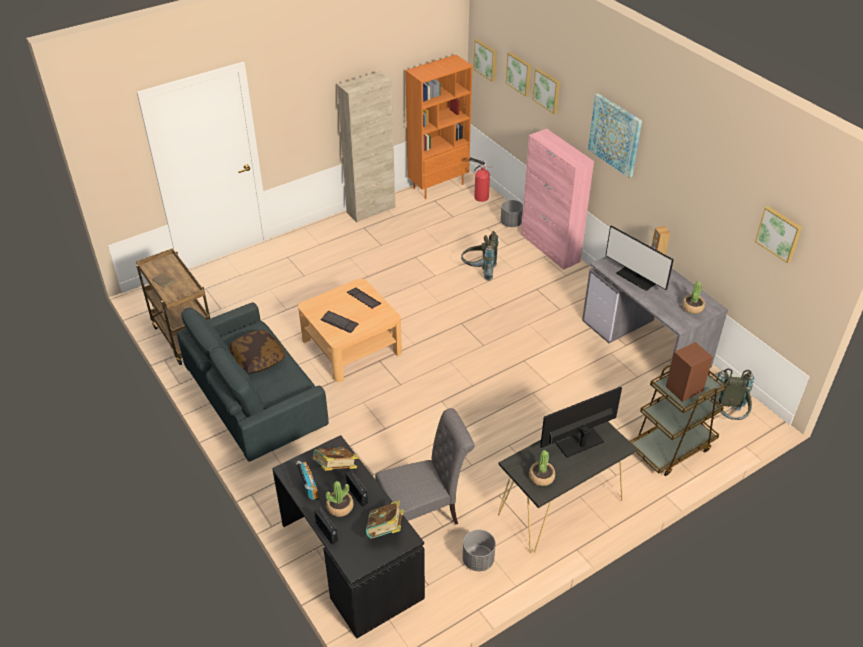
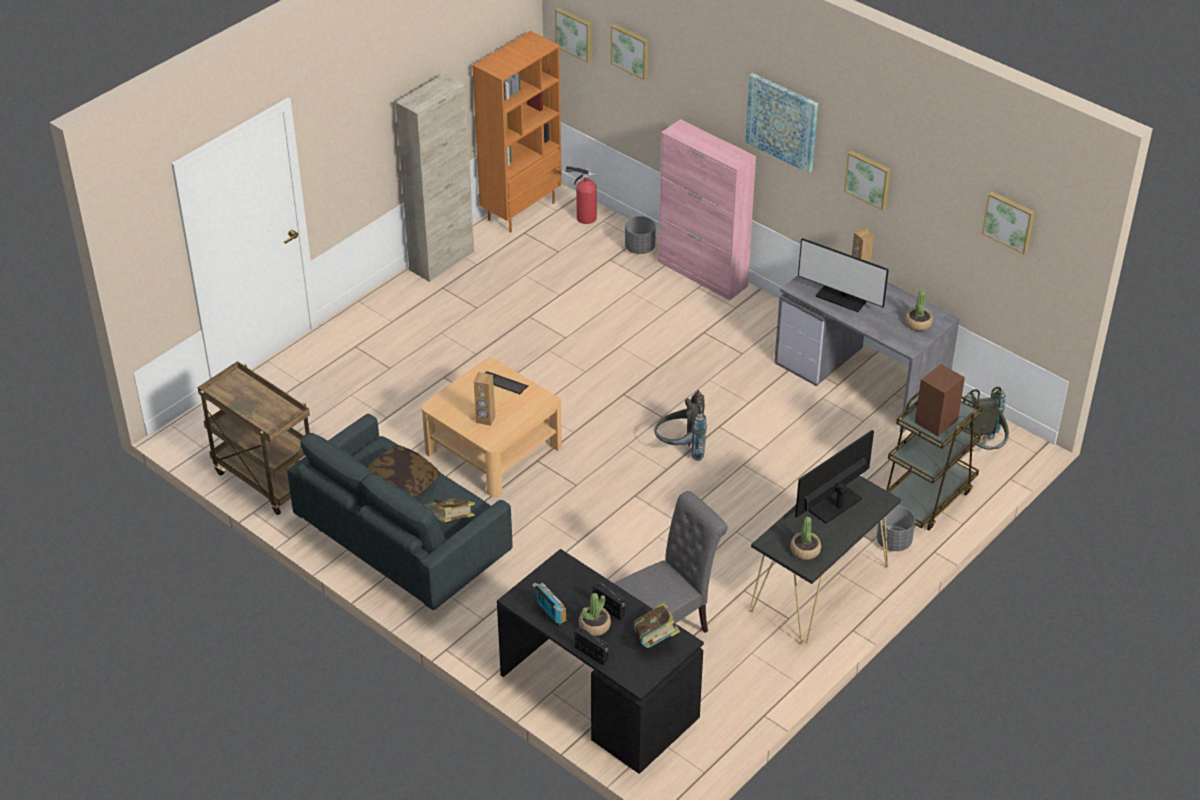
camera: 15 degrees left, 0 degrees up
book [311,447,359,471] -> book moved to [424,498,475,522]
keyboard [321,311,358,333] -> brown speaker [474,372,495,426]
grey backpack [461,231,498,281] -> grey backpack moved to [654,390,707,461]
grey planter [463,530,496,571] -> grey planter moved to [877,506,915,551]
picture [533,68,560,114] -> picture moved to [844,150,891,211]

